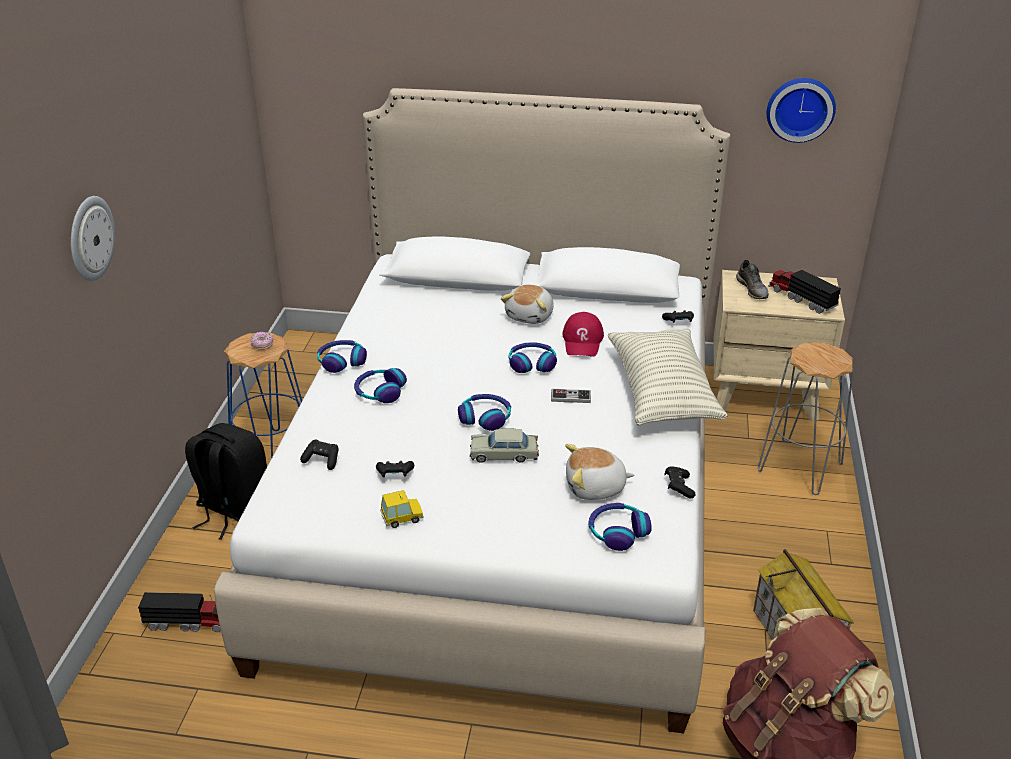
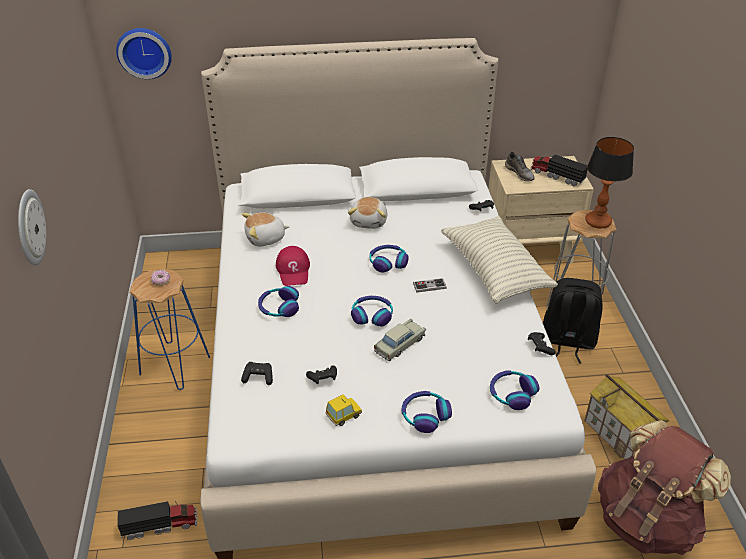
camera: 15 degrees left, 5 degrees up
black backpack [185,423,267,540] -> black backpack moved to [543,278,603,363]
headphones [317,340,367,373] -> headphones moved to [401,391,452,433]
beige toy car [470,428,539,463] -> beige toy car turned 150 degrees clockwise [374,319,426,361]
red cap [562,312,604,357] -> red cap moved to [276,246,310,286]
plush toy [565,444,634,500] -> plush toy moved to [242,212,290,246]
wall clock [767,78,836,143] -> wall clock moved to [116,28,172,79]
none -> table lamp [585,137,634,229]

